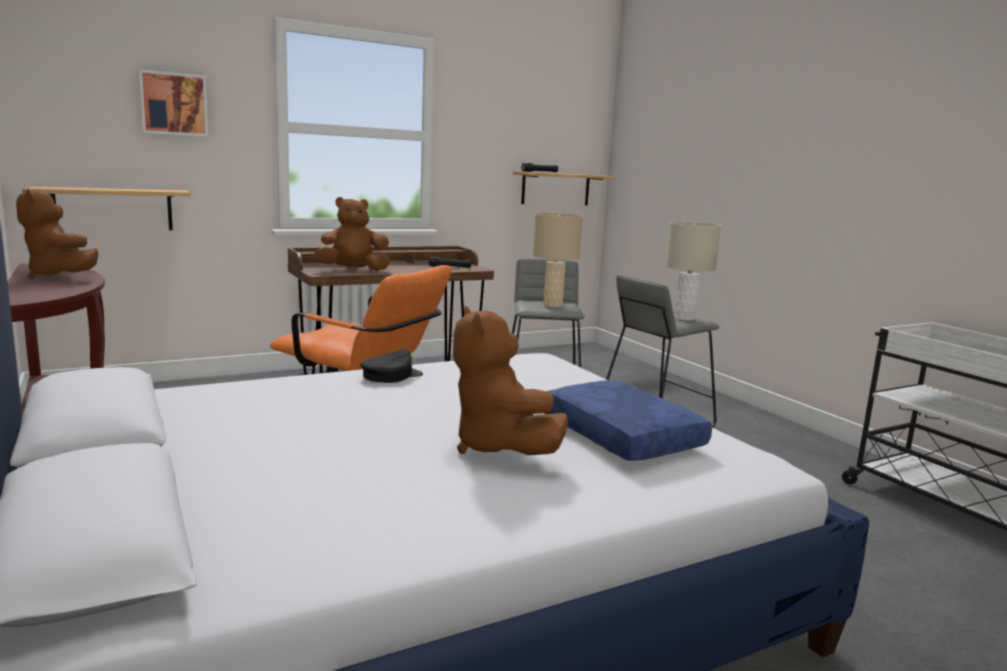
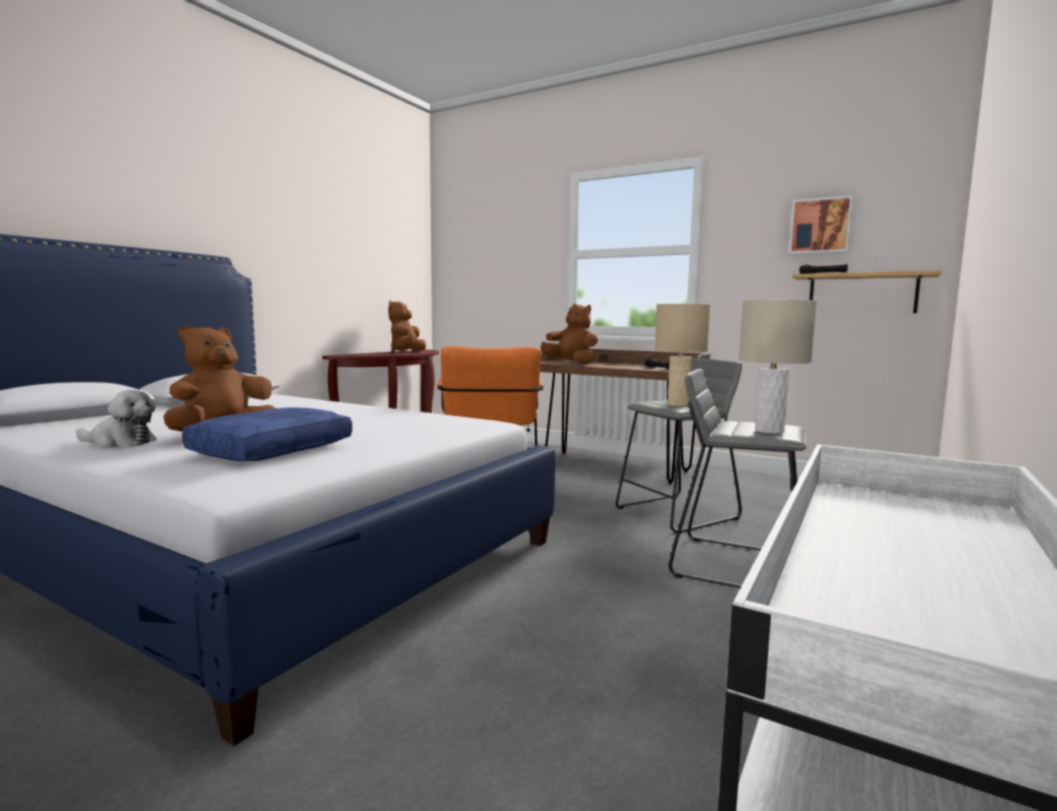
camera: 60 degrees right, 5 degrees down
shelf [28,187,191,230] -> none
picture [139,69,208,137] -> picture moved to [789,195,853,254]
black cap [360,349,423,383] -> none
none -> plush toy [76,390,157,448]

